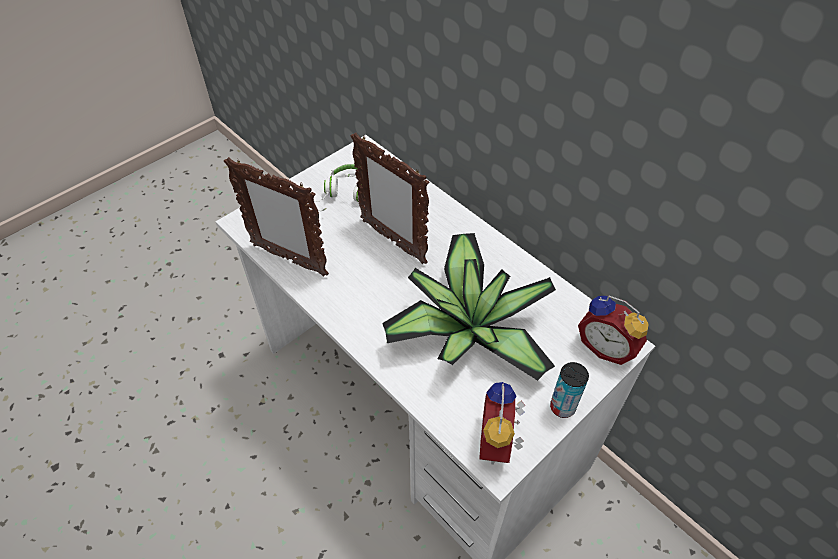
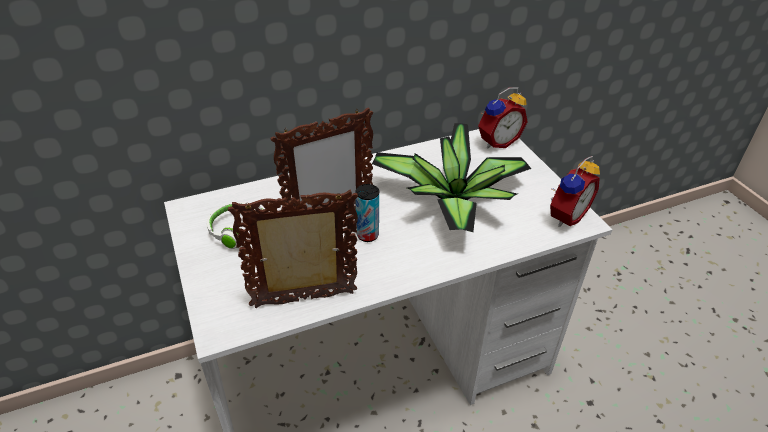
camera: 70 degrees left, 10 degrees down
picture frame [224,157,329,276] -> picture frame turned 150 degrees counterclockwise [228,190,358,308]
alarm clock [479,382,526,465] -> alarm clock turned 75 degrees counterclockwise [550,156,600,227]
can [550,362,589,418] -> can moved to [355,184,379,242]

